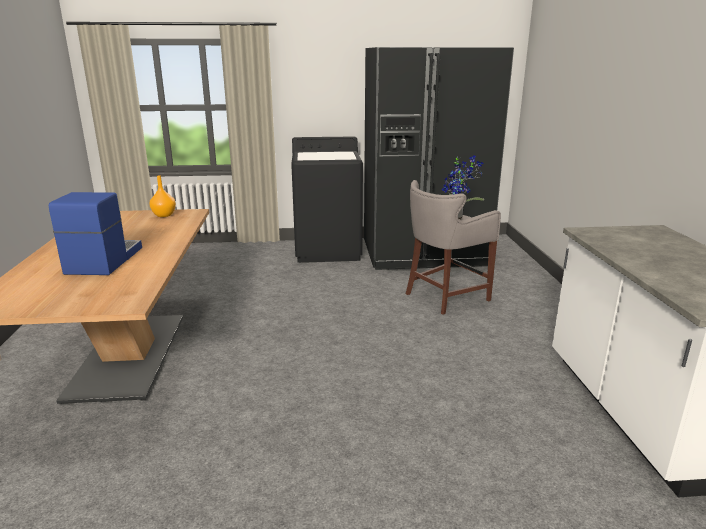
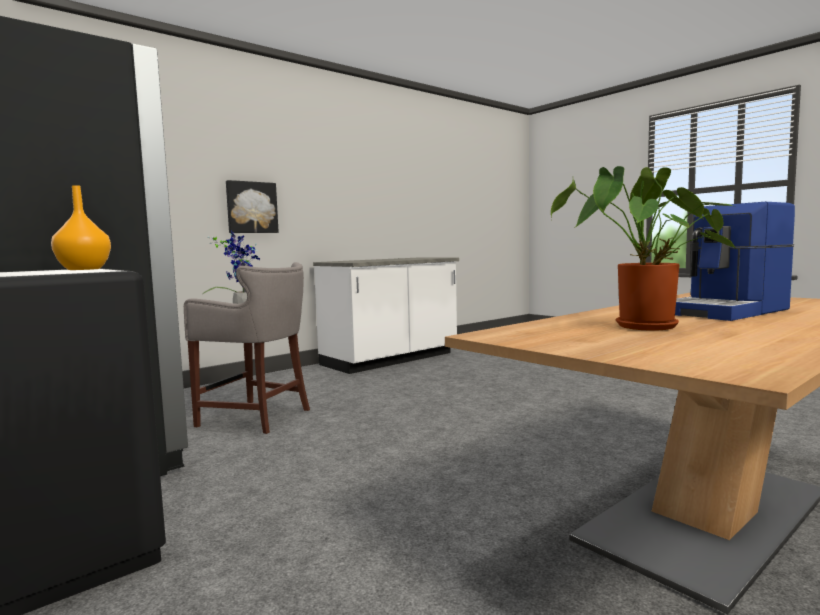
camera: 125 degrees left, 15 degrees down
orange vase [149,175,176,217] -> orange vase moved to [51,185,111,270]
none -> picture [226,180,279,233]
none -> potted plant [551,166,738,331]

